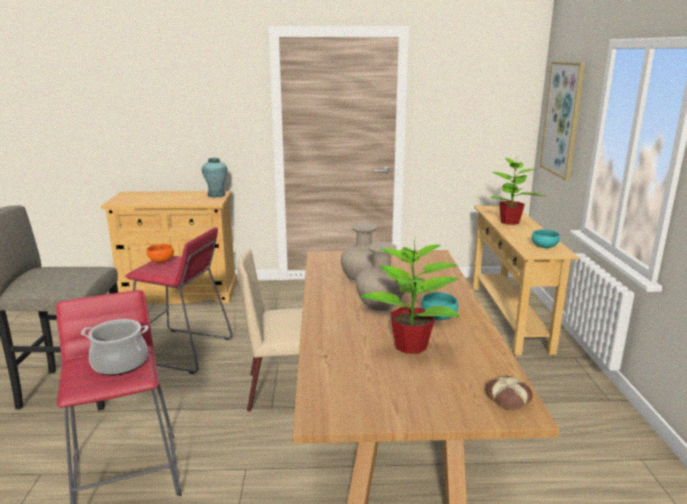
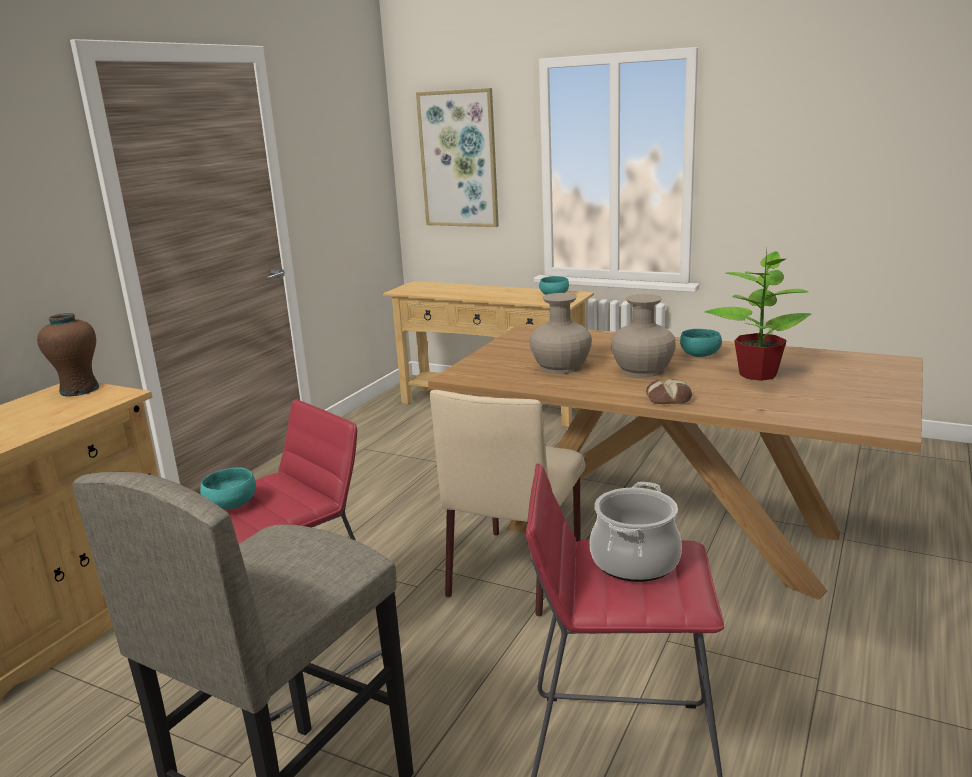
camera: 60 degrees left, 0 degrees up
orange bowl [147,244,174,263] -> turquoise bowl [200,468,256,509]
turquoise vase [202,158,228,198] -> brown vase [37,313,99,397]
bread [485,376,533,410] -> bread moved to [646,379,692,404]
potted plant [491,158,546,225] -> none

